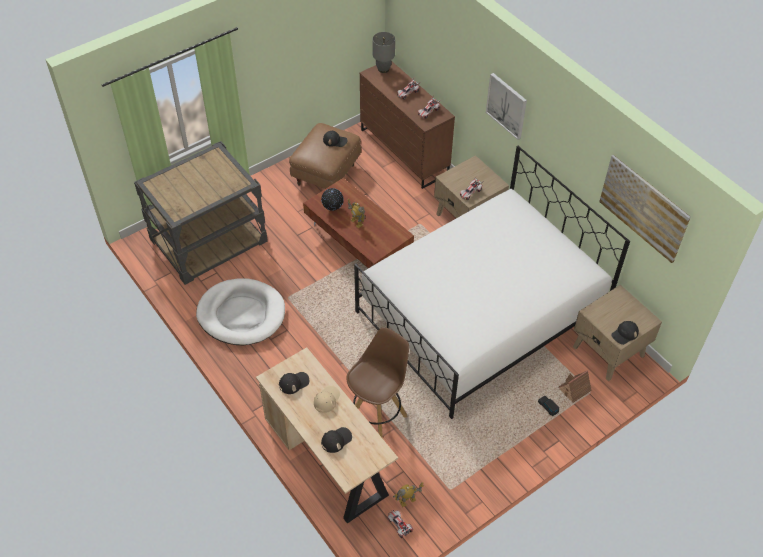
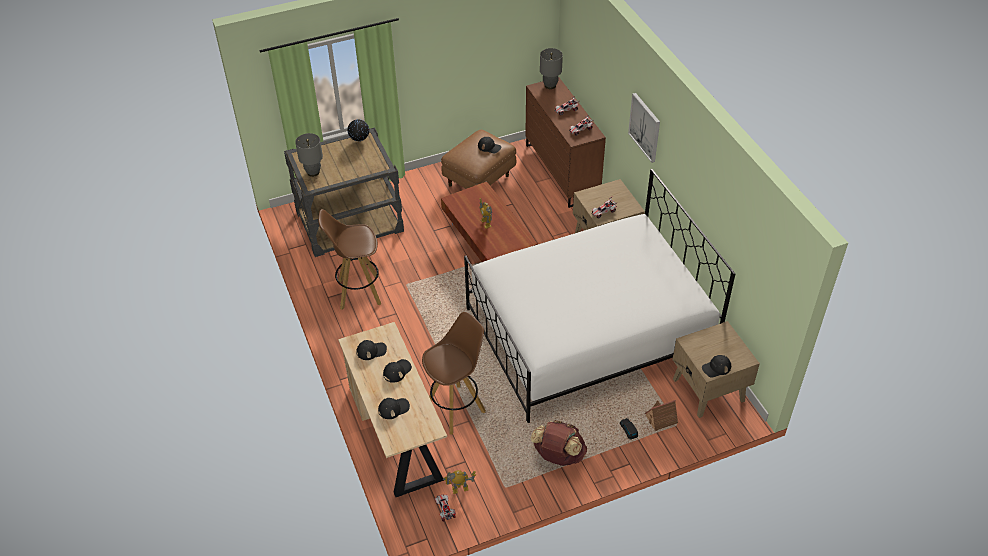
camera: 15 degrees right, 5 degrees down
white dog bed [196,278,285,345] -> brown stool [318,209,381,310]
beige cap [314,386,340,413] -> black cap [383,359,412,383]
globe [321,188,344,211] -> globe moved to [347,119,369,142]
picture [599,155,691,263] -> none
none -> grey table lamp [295,133,323,177]
none -> brown backpack [531,420,587,466]

